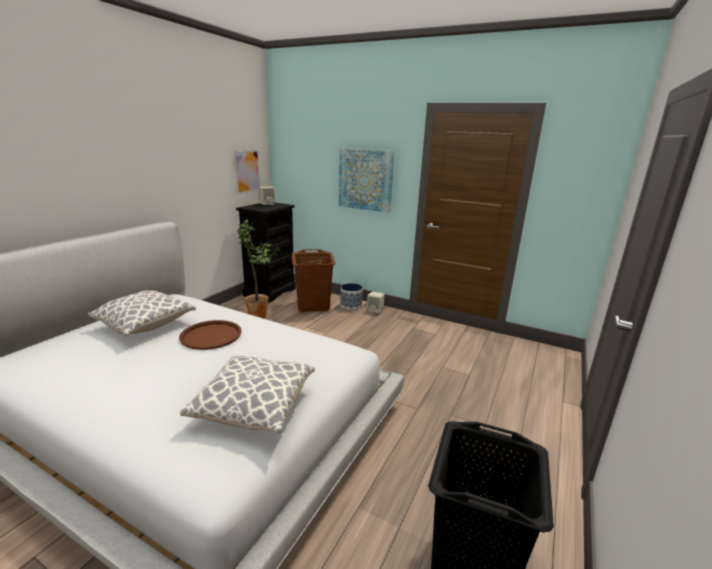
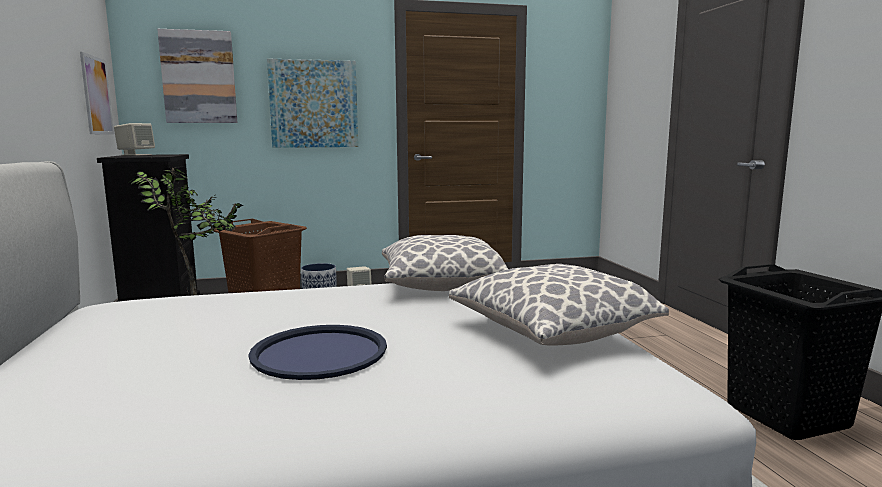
camera: 40 degrees left, 10 degrees down
pillow [88,290,196,337] -> pillow moved to [382,235,508,291]
brown tray [179,320,242,350] -> none
none -> picture [157,29,238,123]
none -> blue tray [248,325,387,380]

